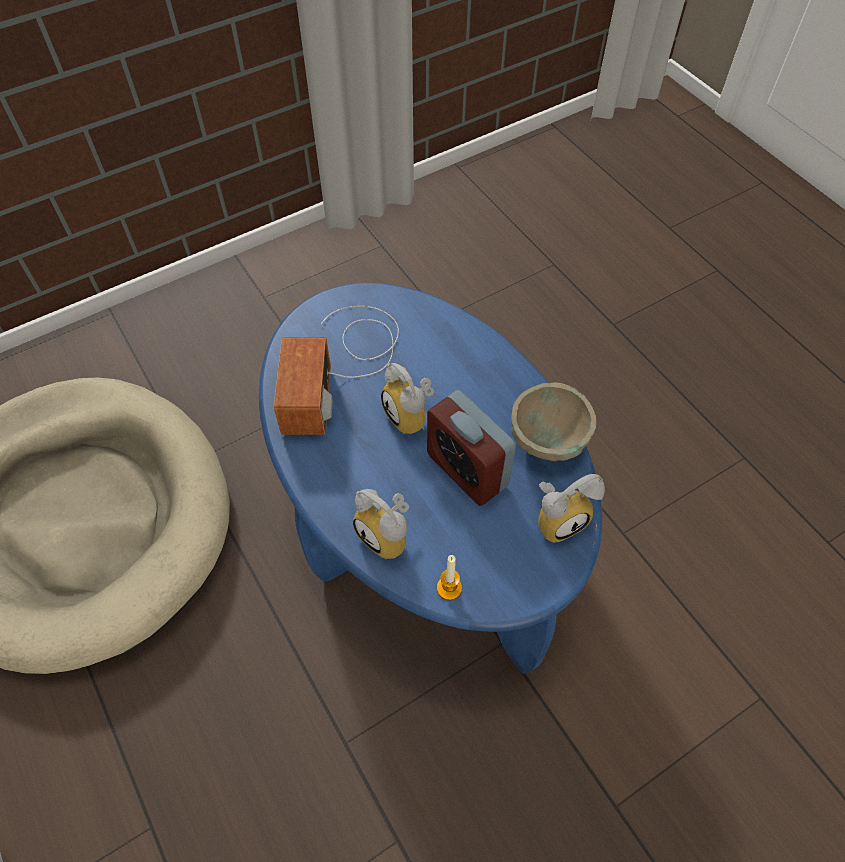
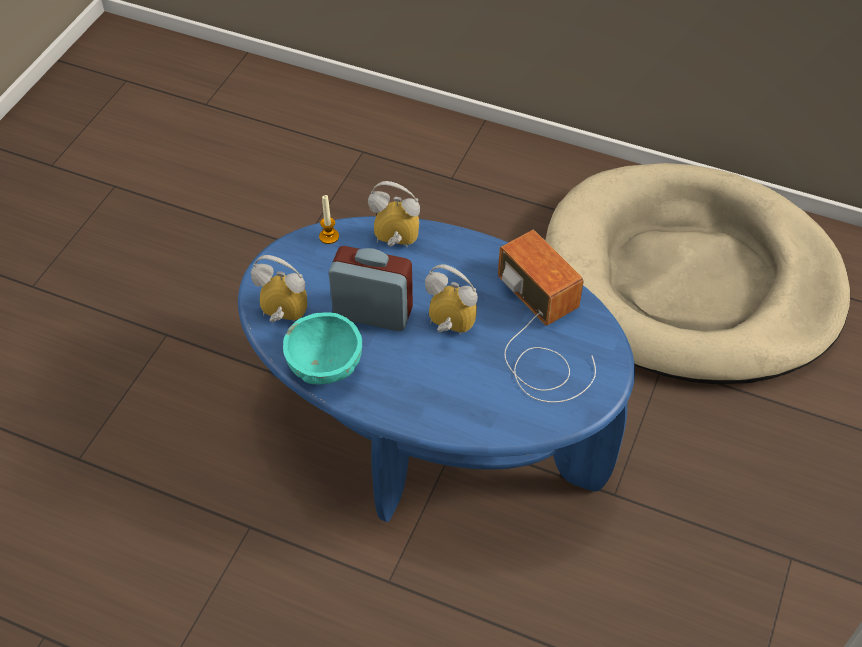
camera: 145 degrees right, 5 degrees down
beige bowl [511,382,596,461] -> turquoise bowl [283,312,362,384]
alarm clock [538,474,605,543] -> alarm clock turned 75 degrees clockwise [251,255,307,323]

